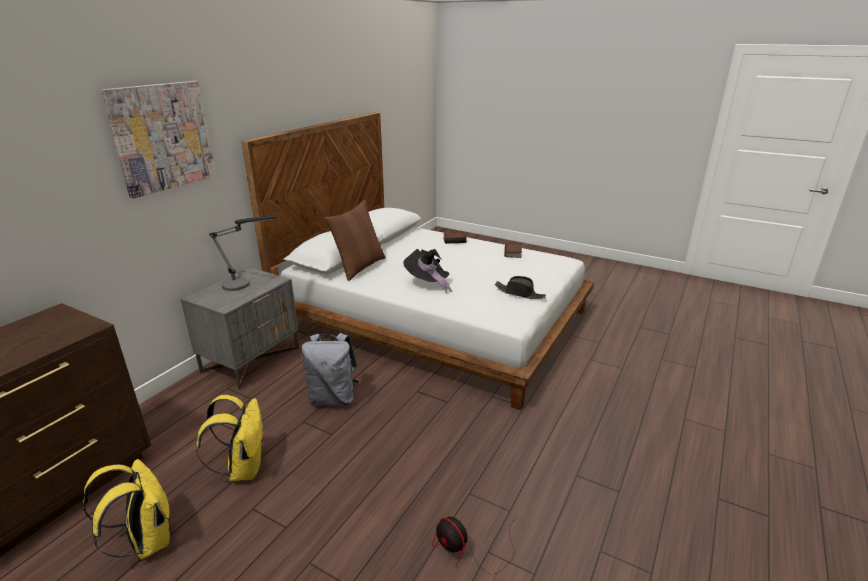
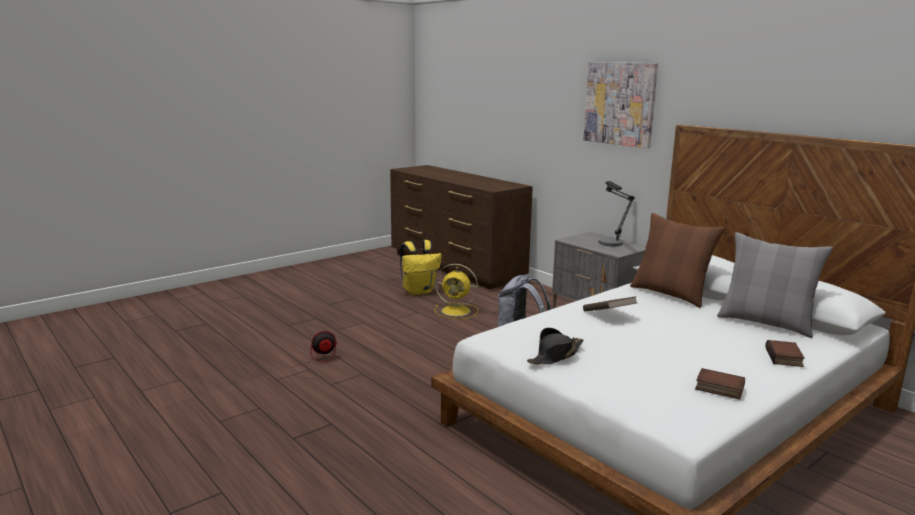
camera: 110 degrees right, 10 degrees down
yellow backpack [196,395,264,481] -> yellow fan [435,264,478,319]
black hat [403,249,452,294] -> brown book [583,296,637,312]
none -> grey pillow [717,232,833,338]

